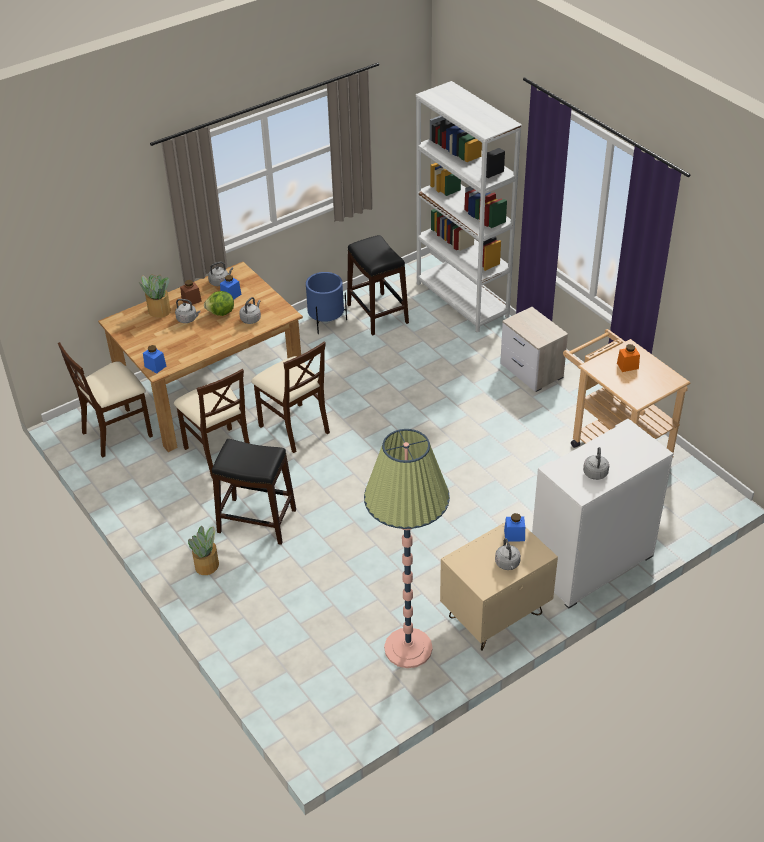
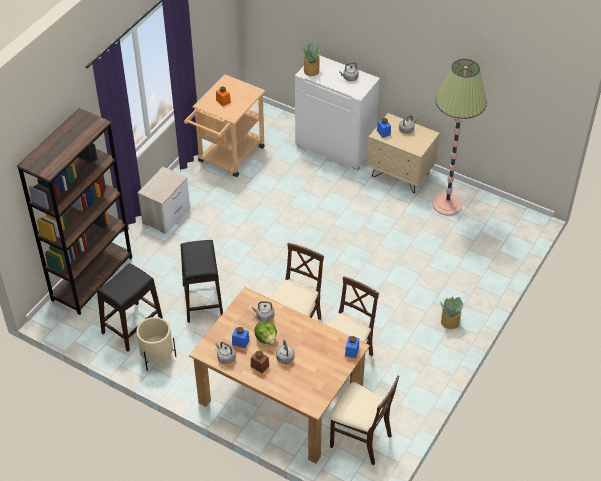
camera: 115 degrees left, 5 degrees up
potted plant [139,274,171,318] -> potted plant moved to [303,43,320,76]
black stool [212,439,296,545] -> black stool moved to [180,240,223,323]
blue planter [306,272,347,334] -> beige planter [137,317,176,371]
white bookcase [416,81,522,332] -> brown bookcase [17,108,132,315]

